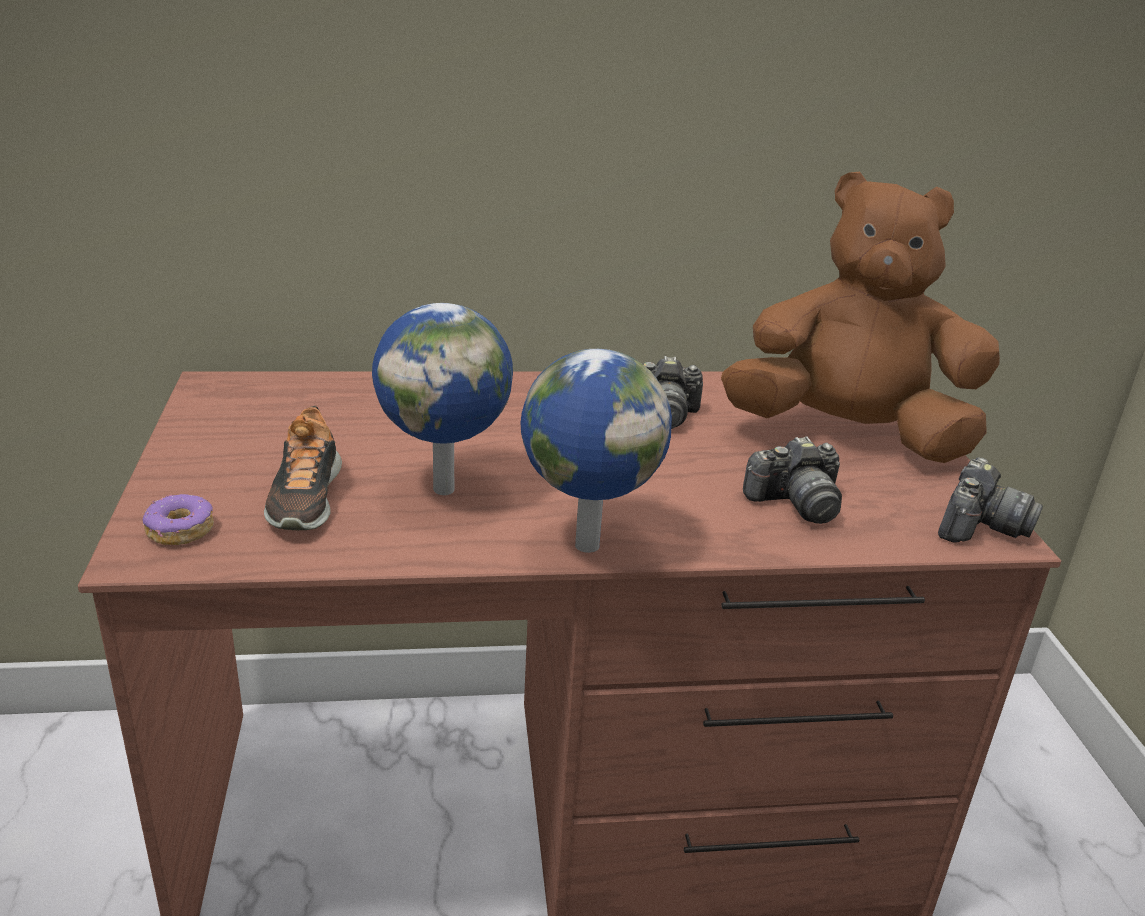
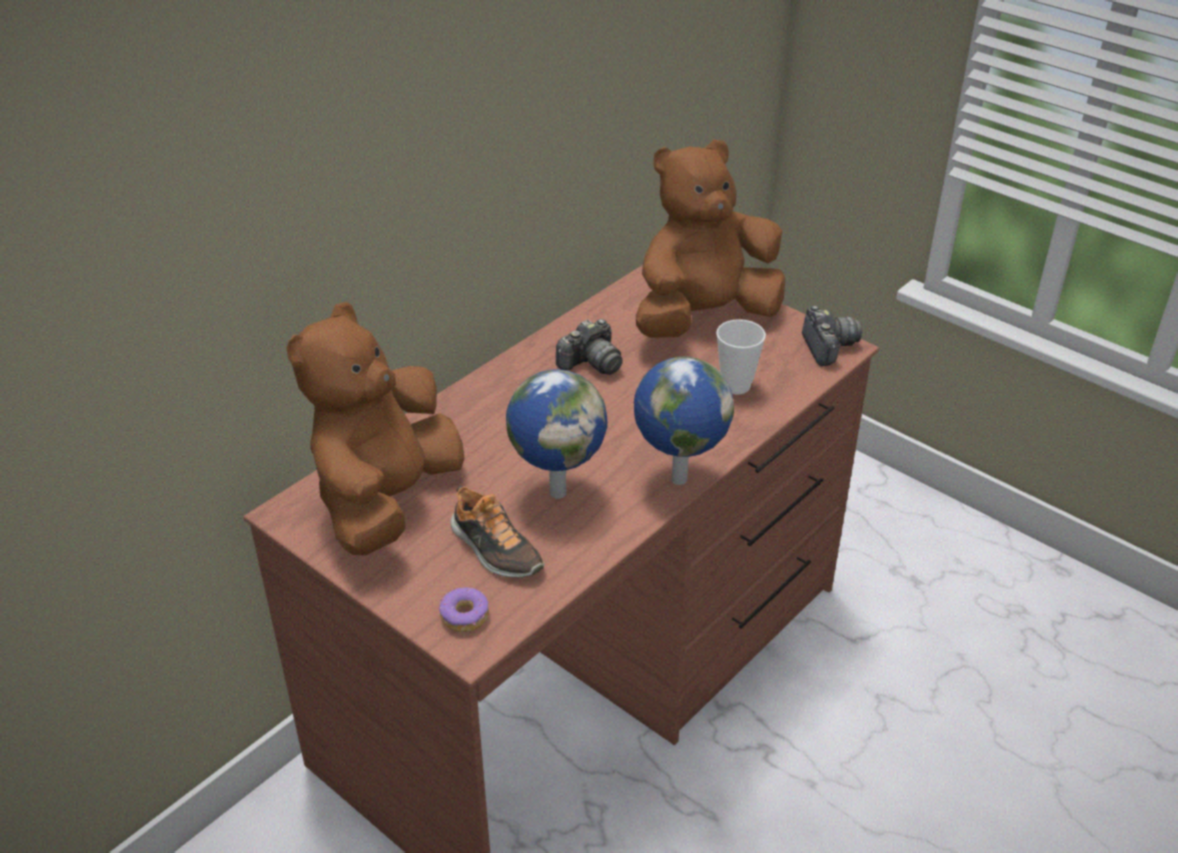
camera: 40 degrees left, 10 degrees up
camera [743,436,842,524] -> cup [716,319,766,394]
none -> brown plush toy [287,302,465,556]

